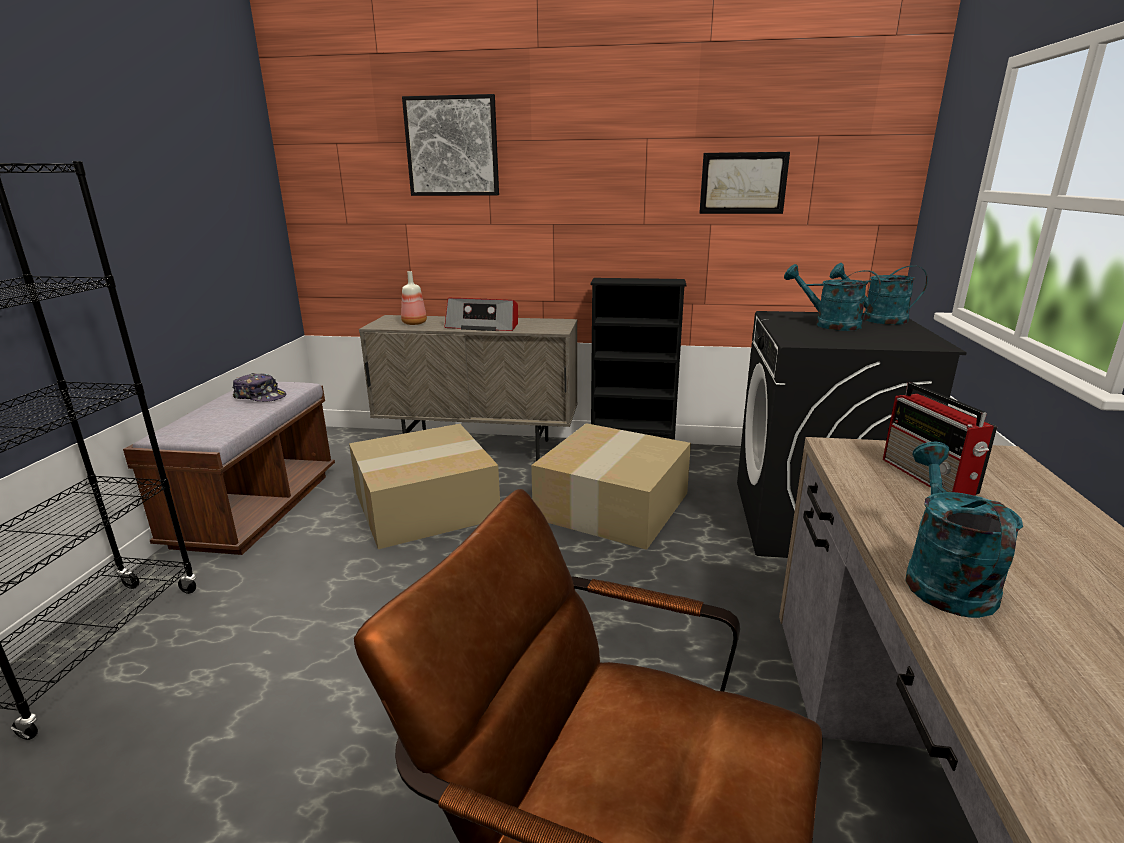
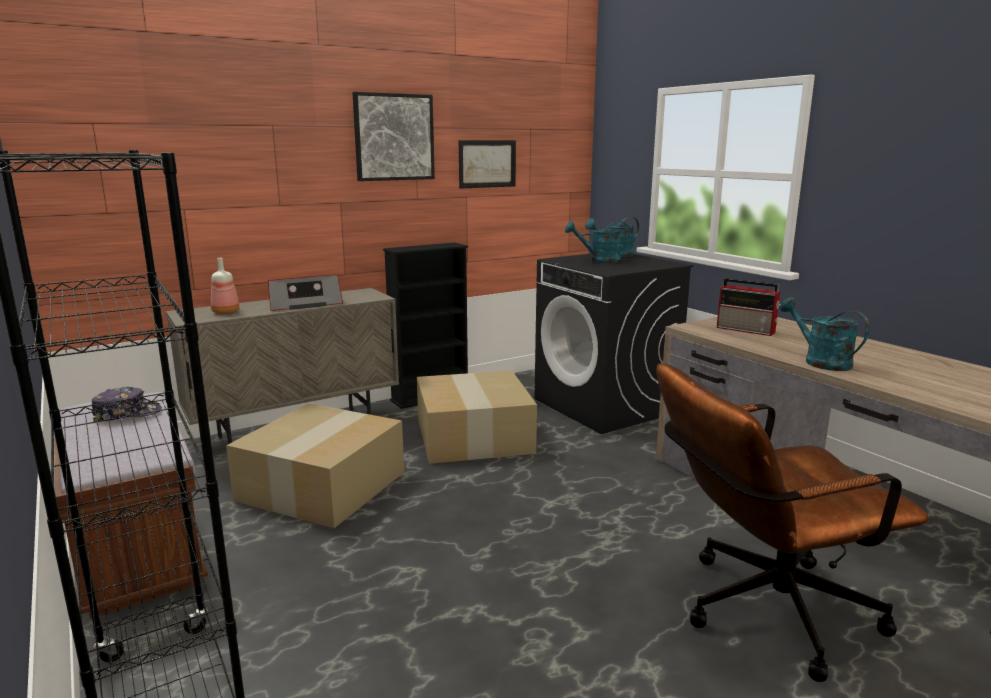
camera: 40 degrees left, 5 degrees down
picture [402,94,499,196] -> picture moved to [352,92,435,181]

